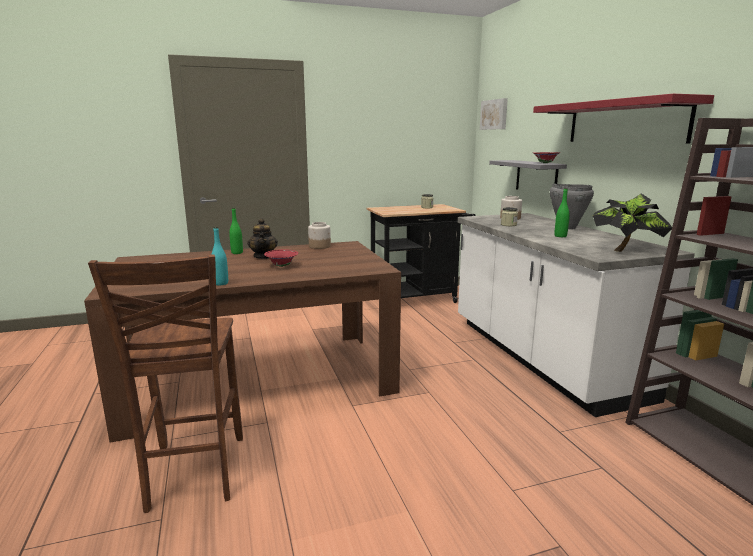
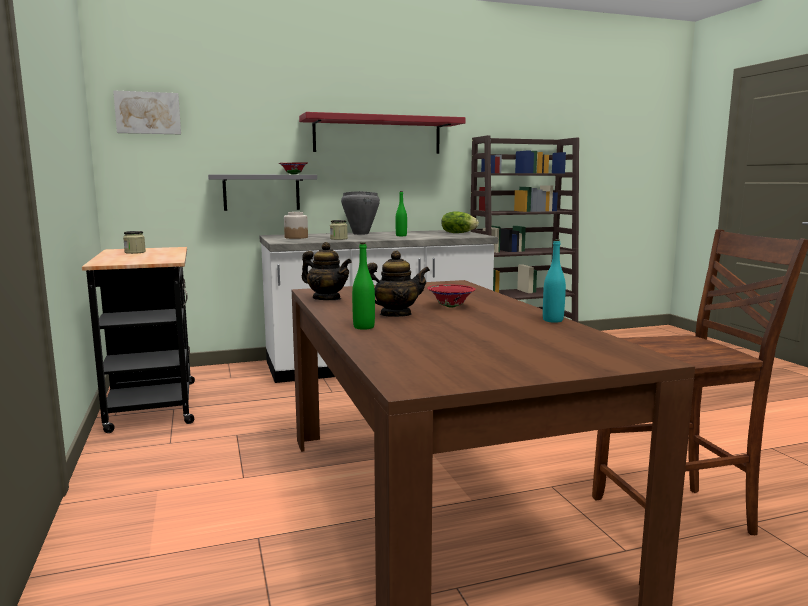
camera: 90 degrees left, 5 degrees down
jar [308,222,331,249] -> teapot [302,242,352,300]
potted plant [593,194,672,252] -> lettuce [442,211,479,233]

